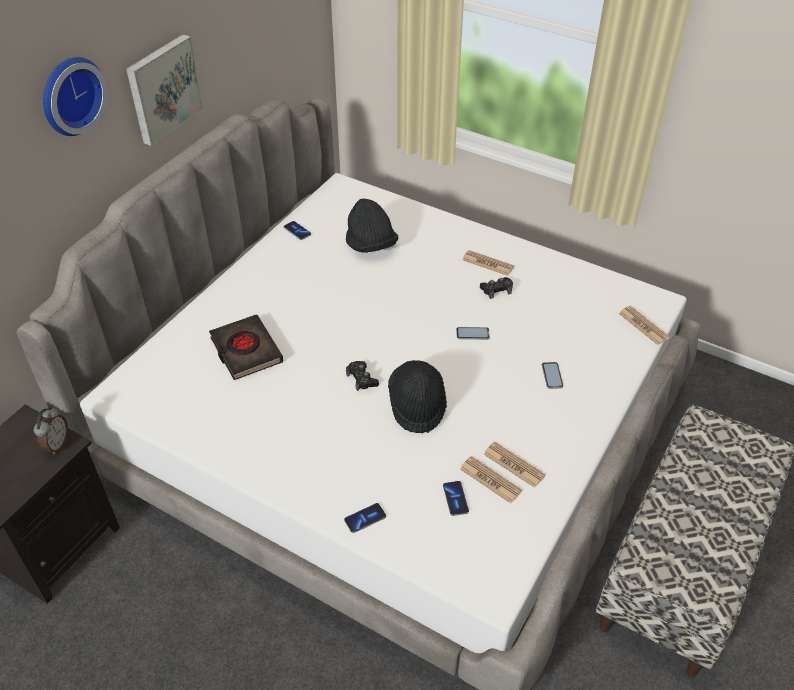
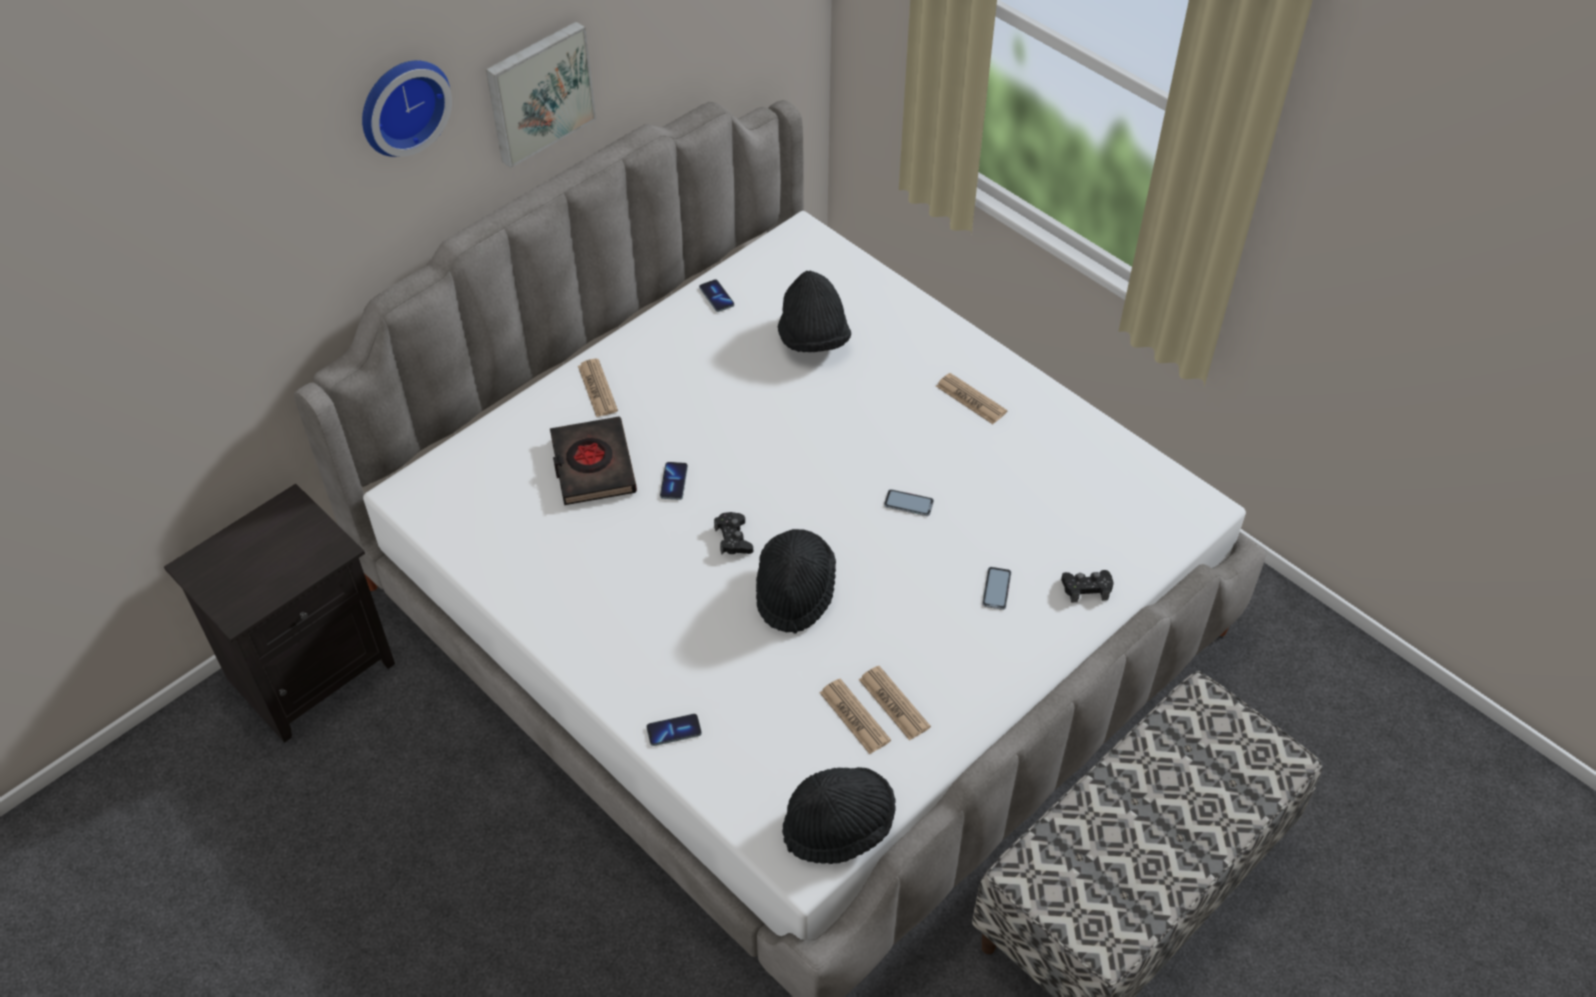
camera: 15 degrees right, 5 degrees up
alarm clock [34,407,68,454] -> none
phone [443,481,469,516] -> phone moved to [660,462,688,500]
black game controller [480,277,513,299] -> black game controller moved to [1061,570,1114,603]
newspaper [619,306,670,345] -> newspaper moved to [578,359,618,417]
none -> black hat [782,767,896,864]

